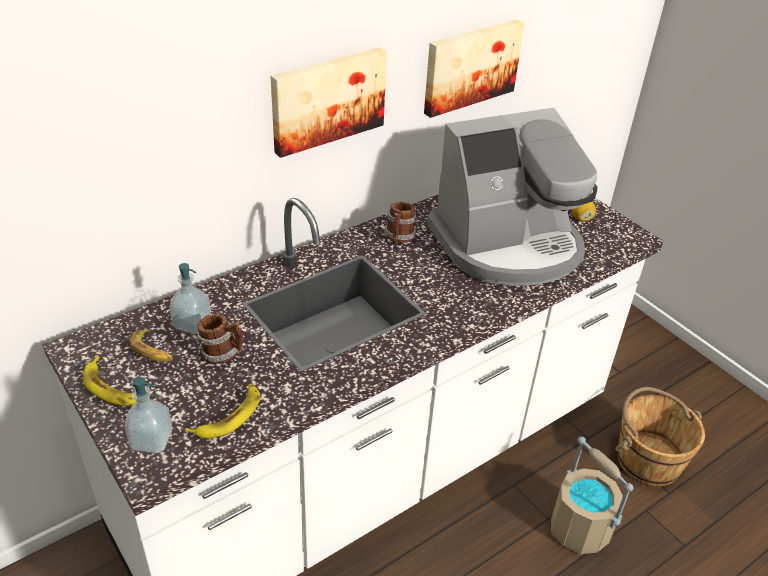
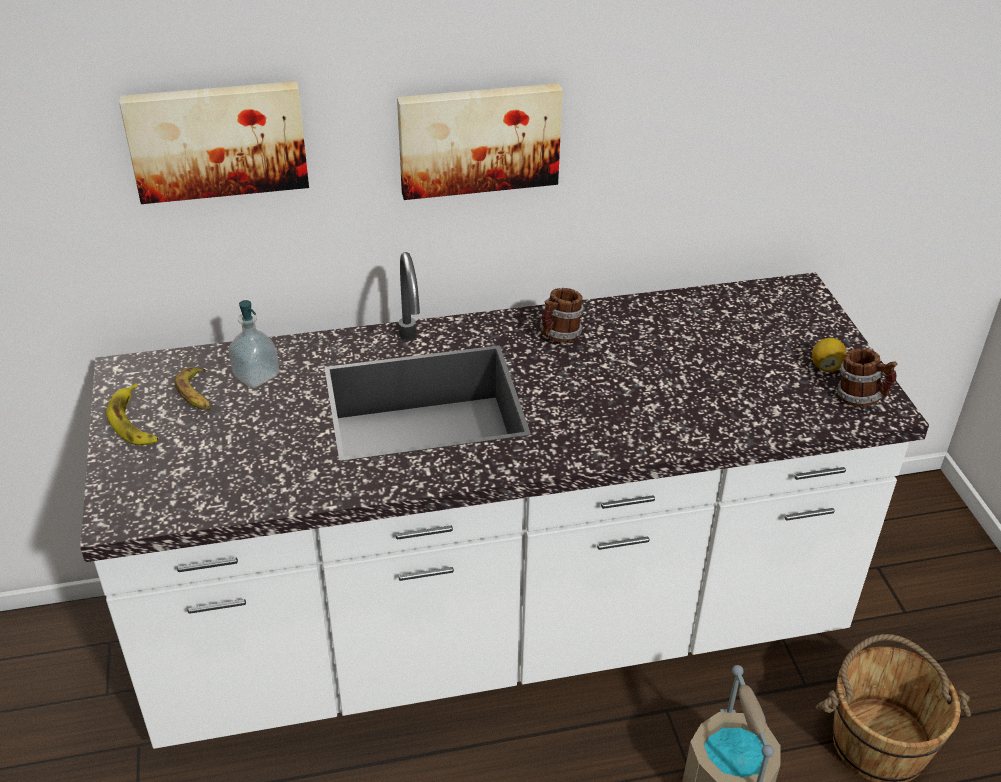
camera: 25 degrees right, 0 degrees up
soap dispenser [125,377,172,453] -> none
banana [185,384,260,438] -> none
mug [197,314,243,364] -> mug moved to [836,348,898,407]
picture [424,19,525,118] -> picture moved to [119,81,309,204]
coffee machine [427,108,598,286] -> none

